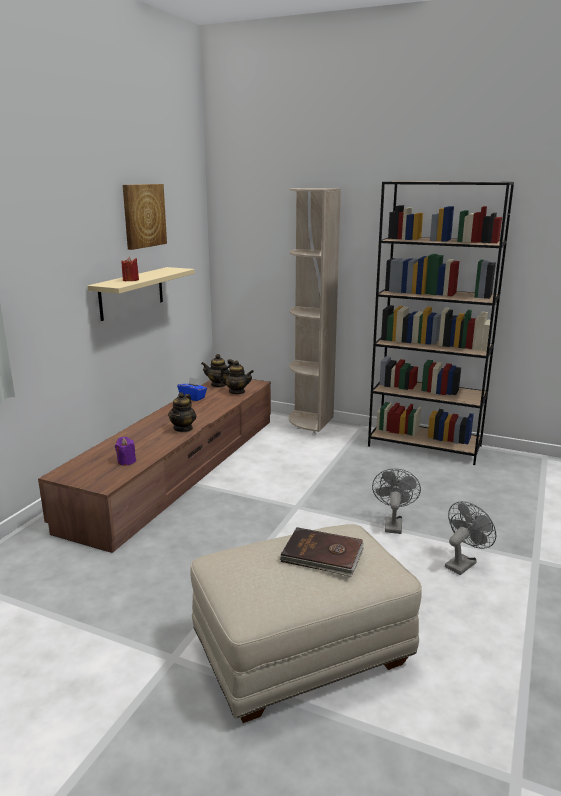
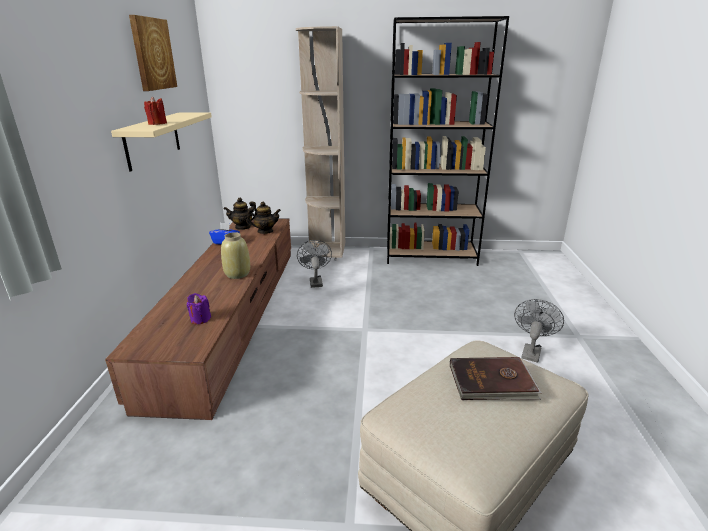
camera: 20 degrees left, 5 degrees up
teapot [168,392,197,432] -> beige vase [221,232,250,279]
grey fan [372,469,421,534] -> grey fan moved to [297,240,332,288]

